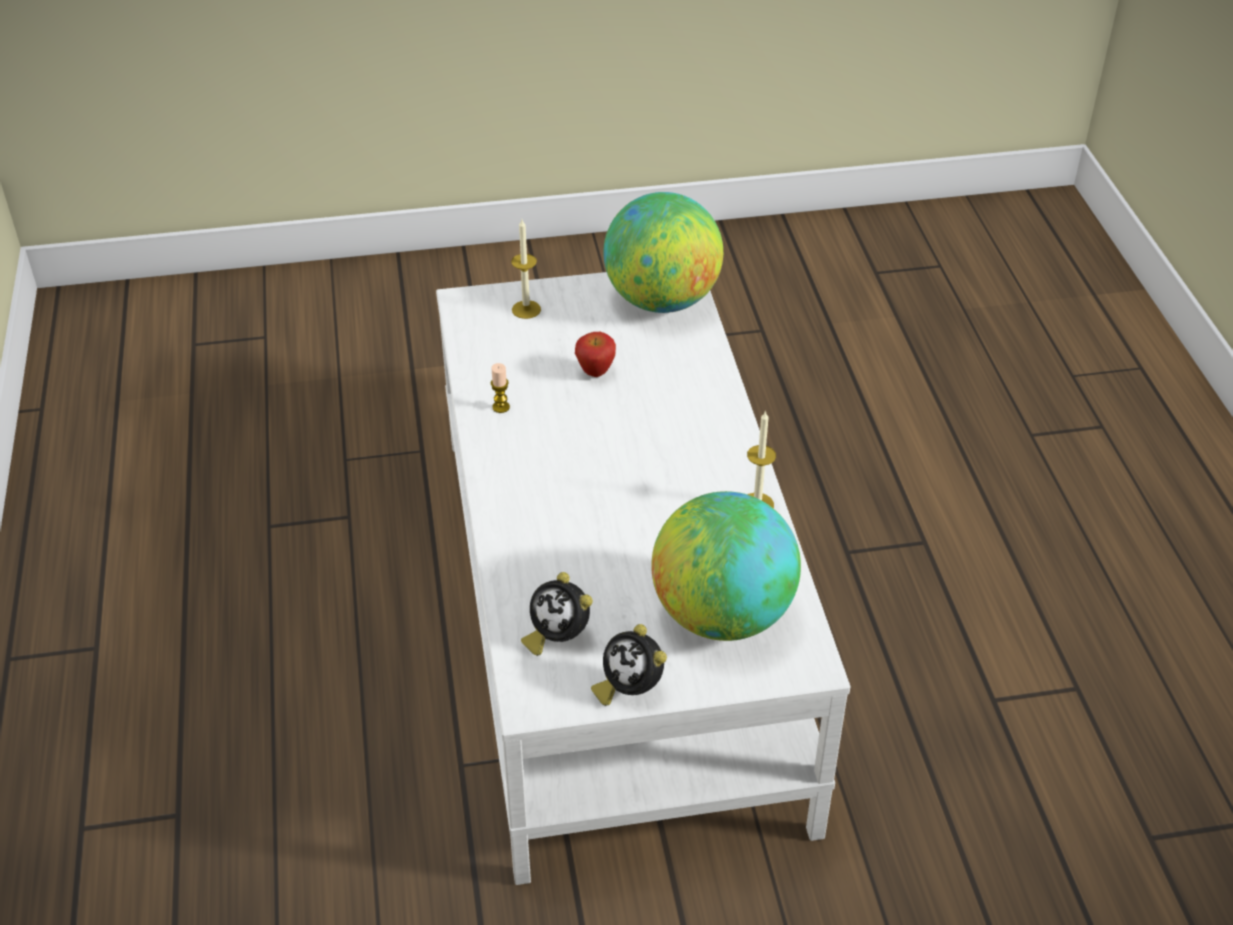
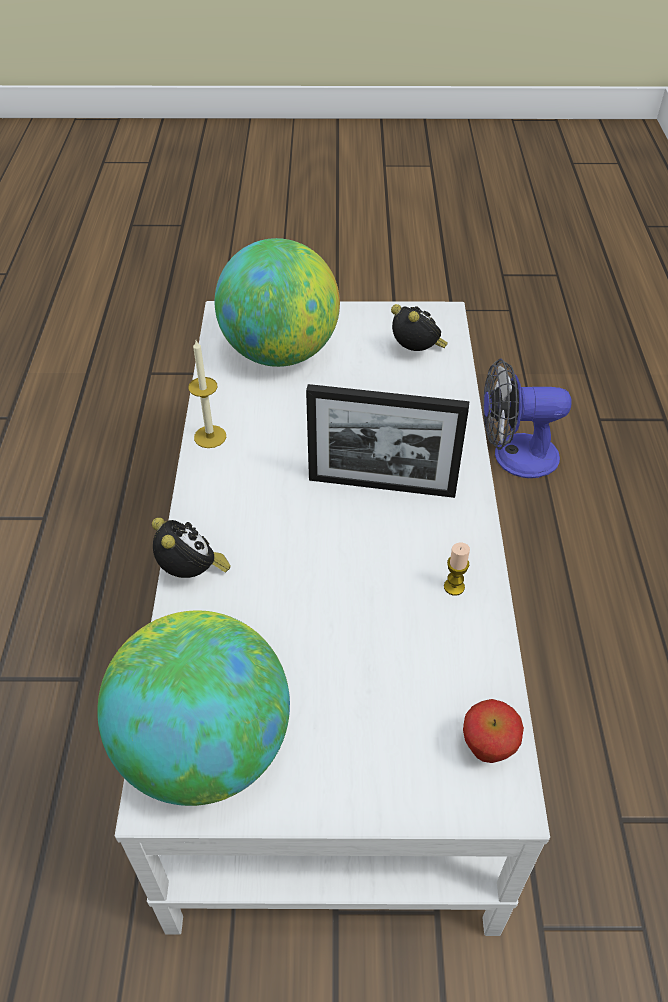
camera: 170 degrees left, 5 degrees up
candle [511,220,541,319] -> none
apple [575,332,616,377] -> apple moved to [463,699,524,763]
alarm clock [591,624,667,706] -> alarm clock moved to [152,517,231,578]
none -> picture frame [306,384,469,498]
none -> fan [483,358,571,478]

